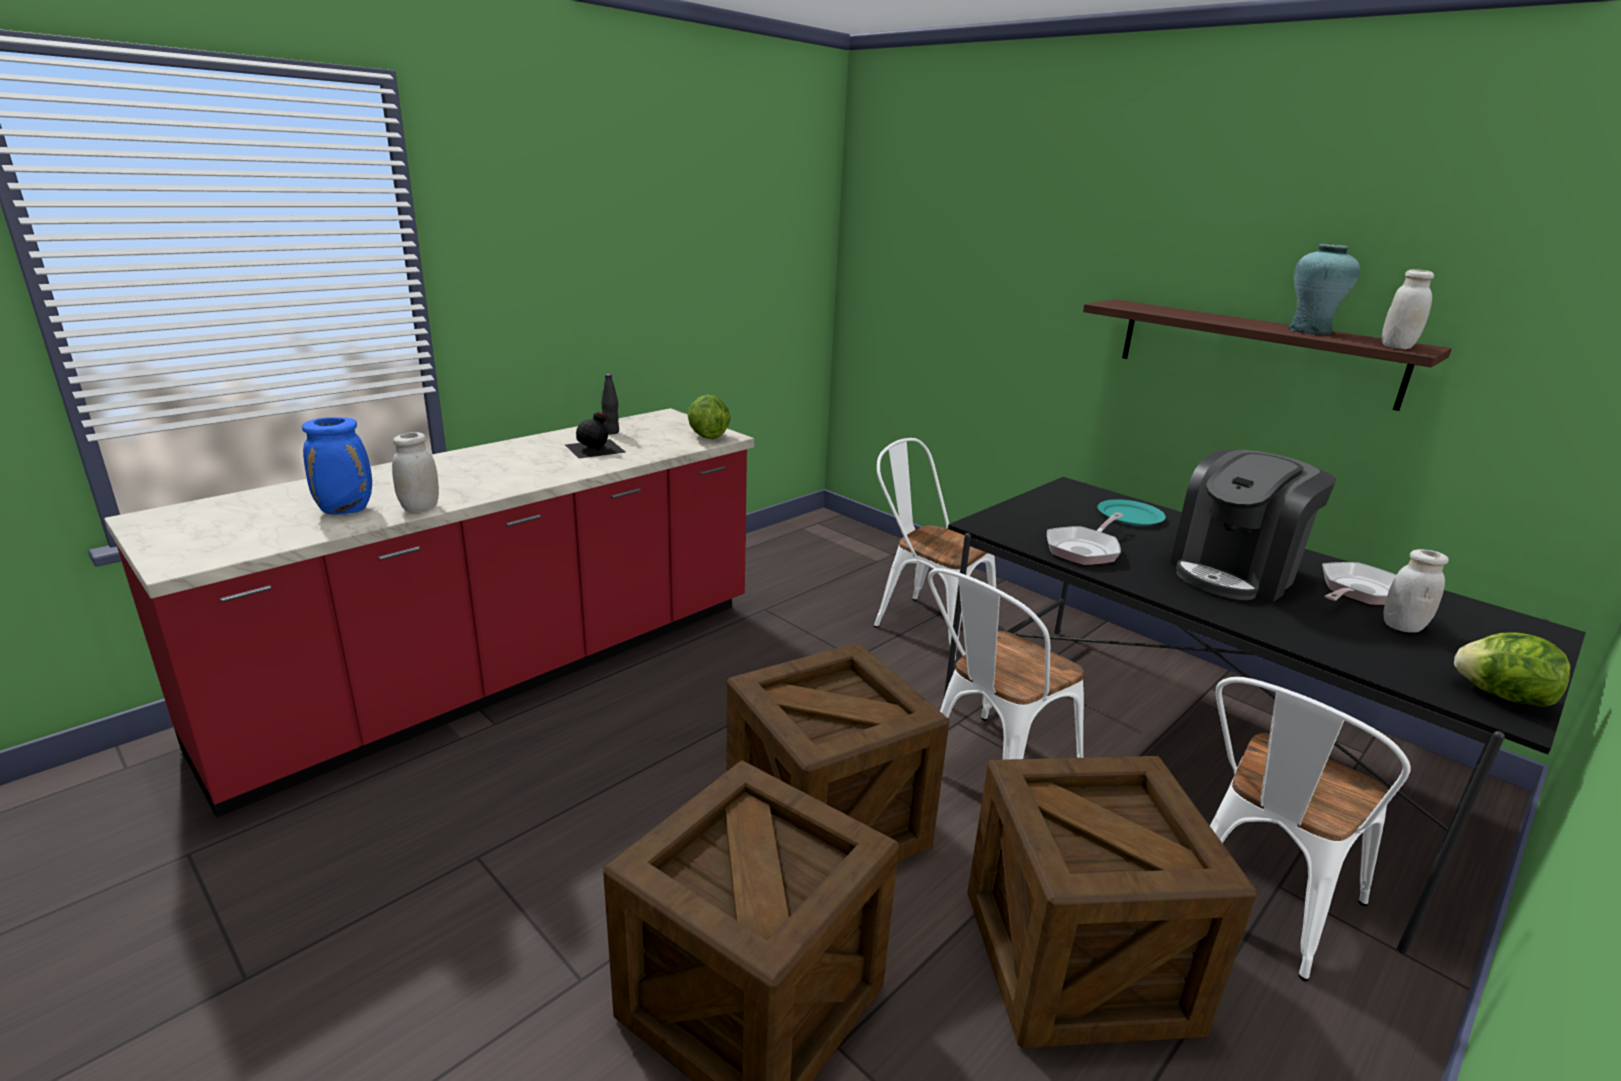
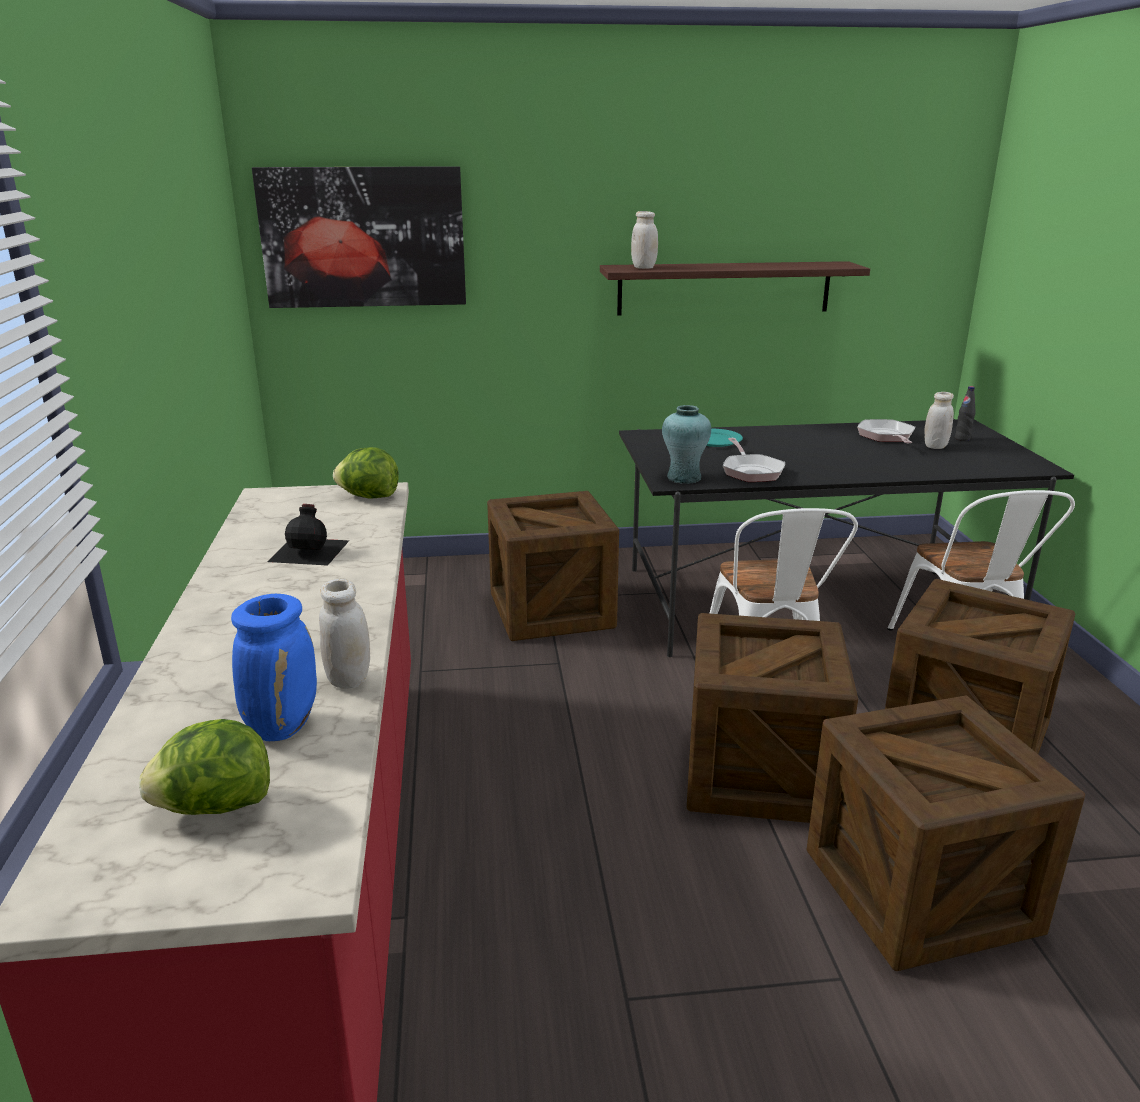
camera: 50 degrees left, 0 degrees up
black bottle [601,374,619,434] -> black bottle moved to [955,386,976,441]
white chair [874,438,996,662] -> crate [487,491,619,641]
coffee machine [1170,450,1337,602] -> none
turquoise vase [1288,244,1360,335] -> turquoise vase moved to [662,405,711,484]
white jar [1382,269,1434,349] -> white jar moved to [631,211,658,269]
lettuce [1454,632,1570,707] -> lettuce moved to [139,719,270,815]
none -> picture [252,166,466,308]

